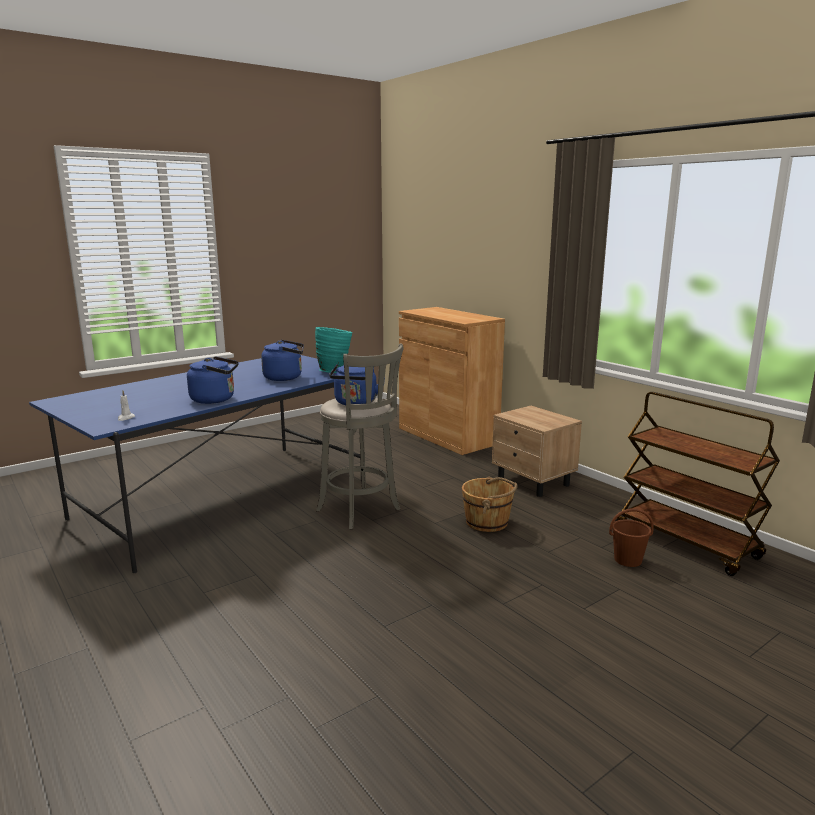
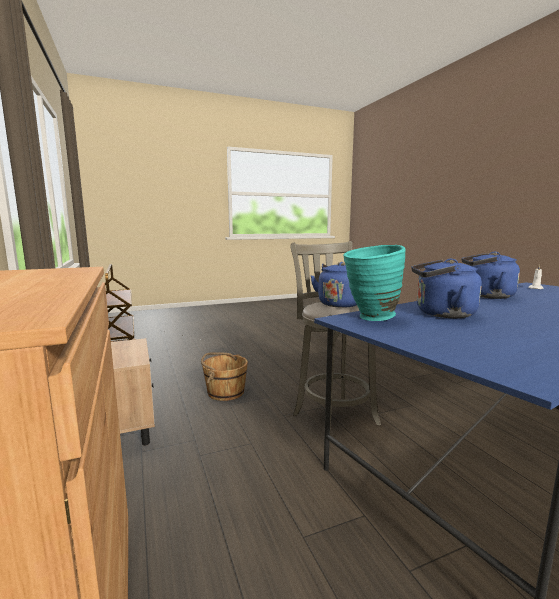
camera: 165 degrees left, 5 degrees down
brown bucket [609,508,654,567] -> none

